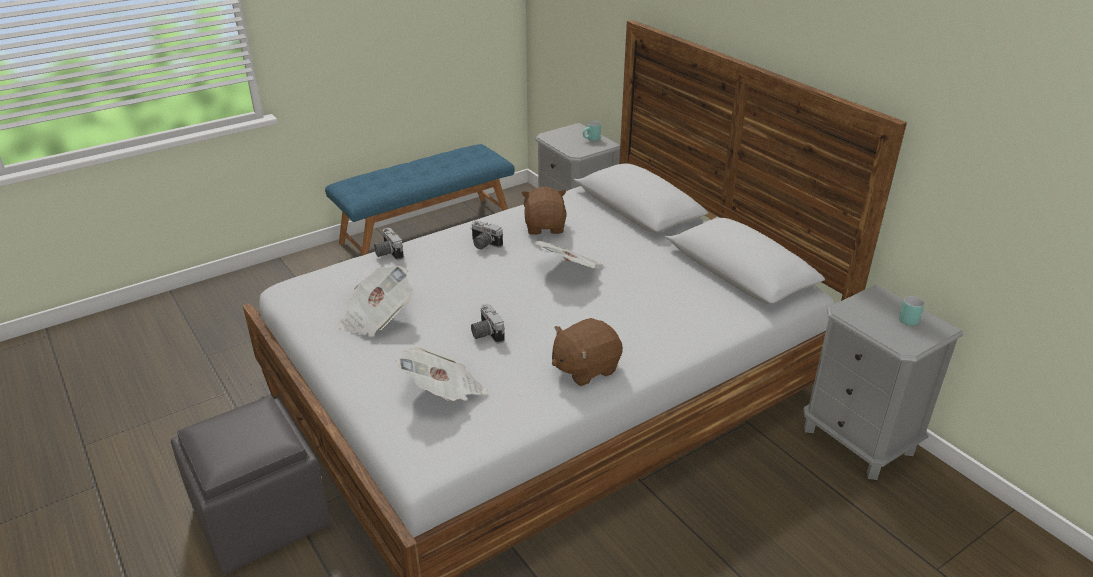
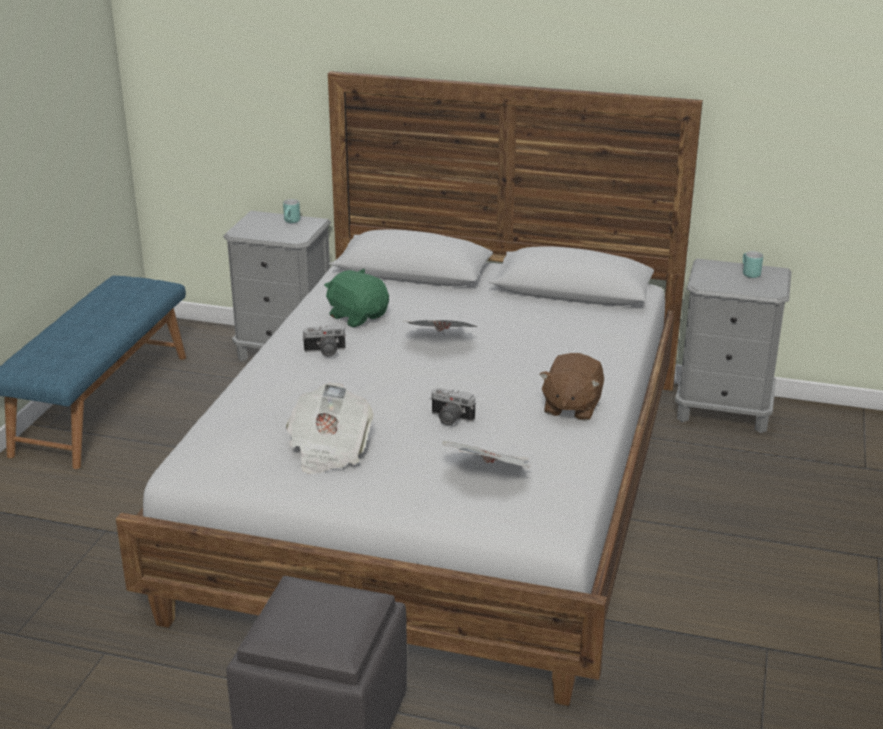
camera: 40 degrees left, 5 degrees down
camera [374,228,404,260] -> none
brown plush toy [521,187,567,235] -> green plush toy [324,269,389,327]

